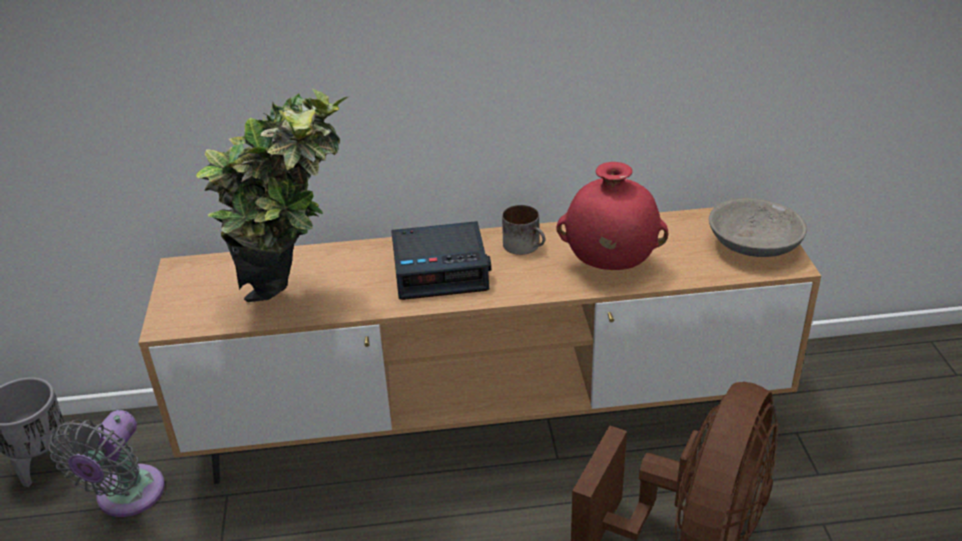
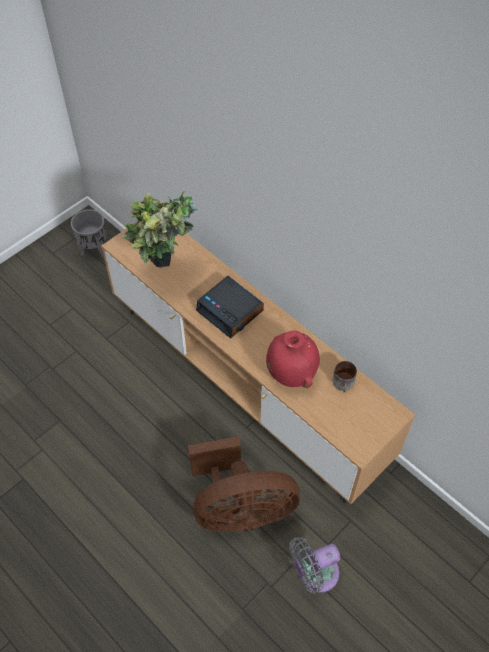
camera: 50 degrees right, 20 degrees up
grey fan [49,410,165,517] -> grey fan moved to [289,537,340,593]
mug [502,205,546,255] -> mug moved to [333,361,357,393]
grey bowl [709,198,807,257] -> none

